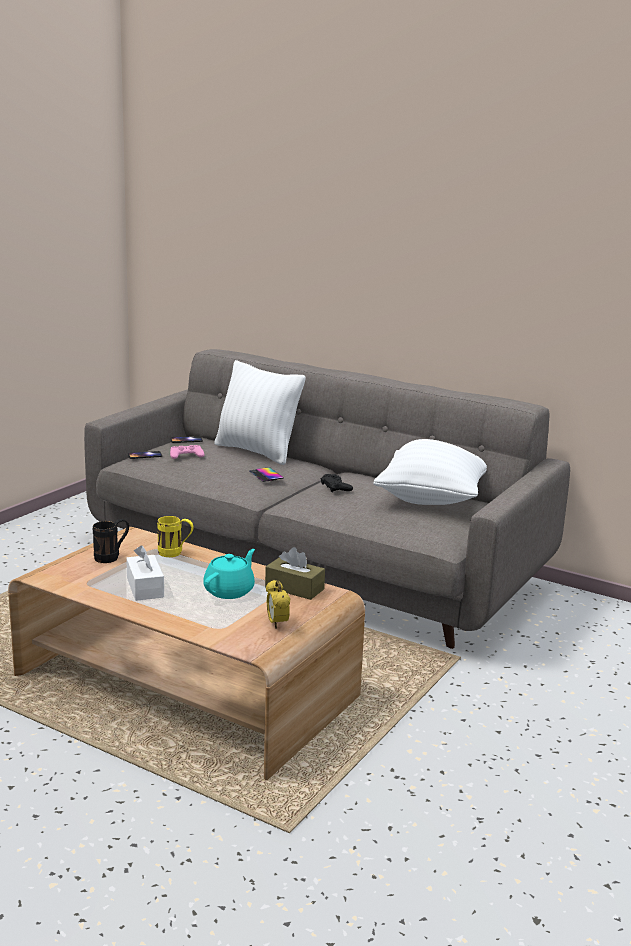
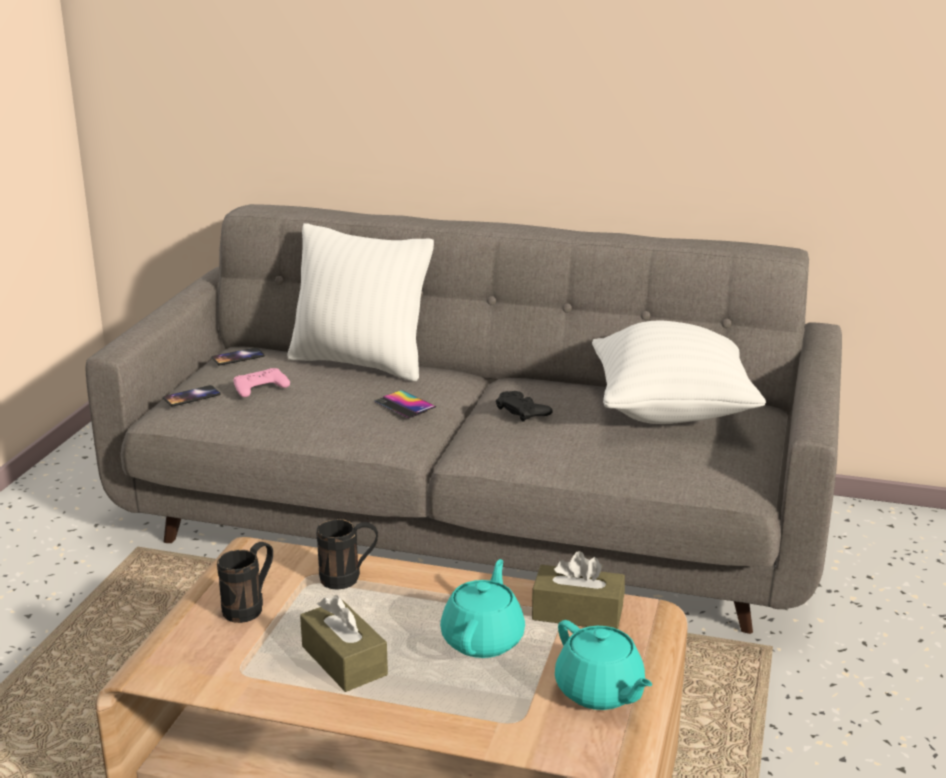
camera: 15 degrees left, 5 degrees up
white tissue box [126,545,164,601] -> brown tissue box [300,595,388,692]
yellow mug [157,516,194,557] -> black mug [316,519,378,590]
alarm clock [266,580,290,629] -> turquoise teapot [555,620,652,710]

